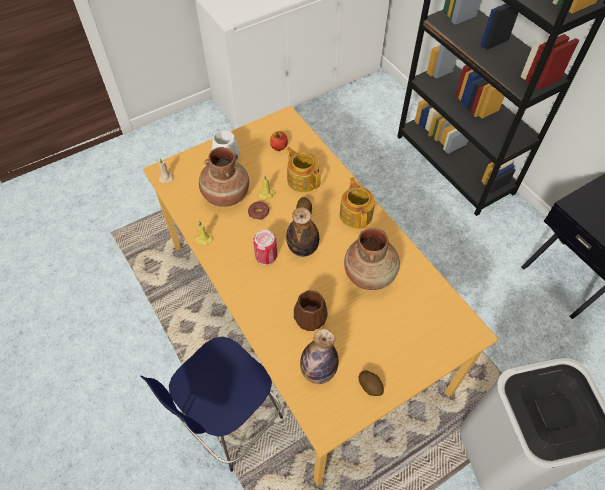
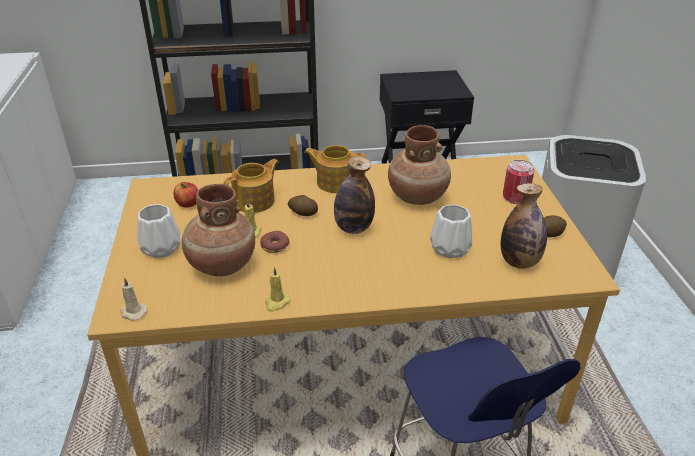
camera: 65 degrees left, 20 degrees down
can [253,230,277,265] -> can moved to [503,160,534,204]
teapot [286,147,321,192] -> teapot turned 150 degrees clockwise [223,159,279,213]
brown vase [294,290,328,331] -> white vase [430,205,472,258]

